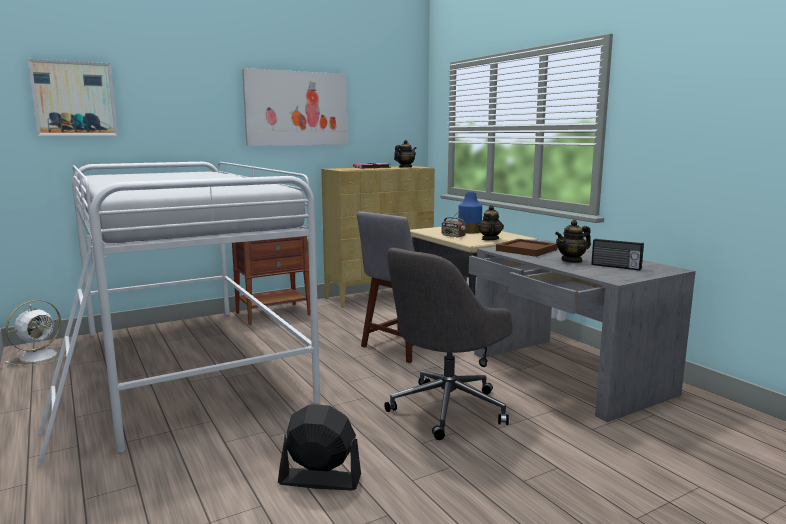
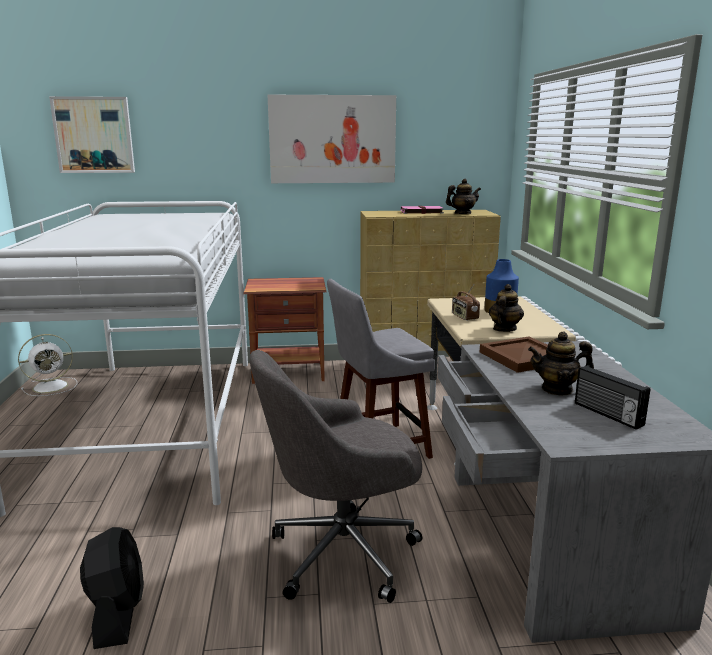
camera: 25 degrees right, 5 degrees up
black fan [278,404,361,490] -> black fan turned 45 degrees clockwise [80,527,144,649]

